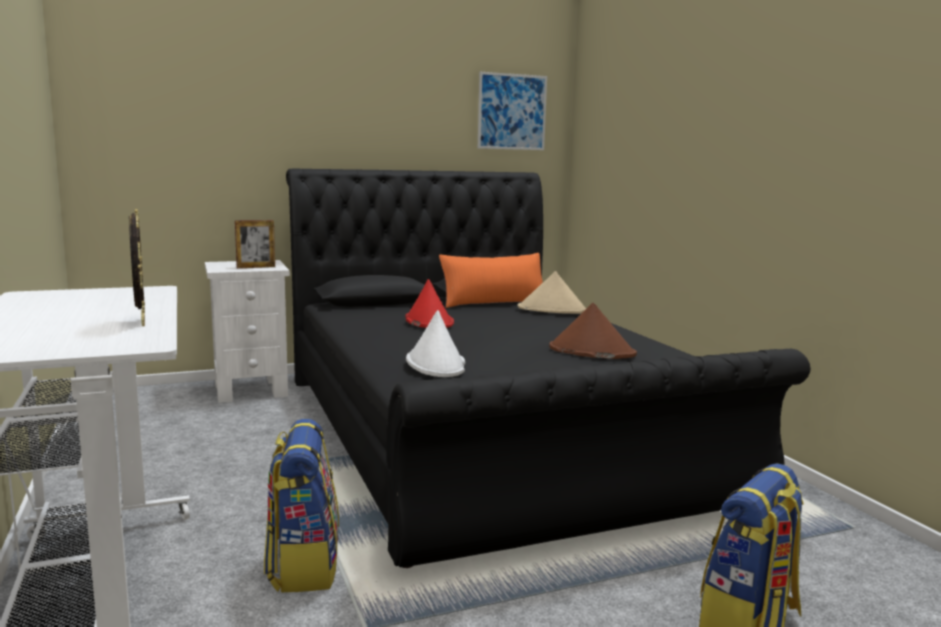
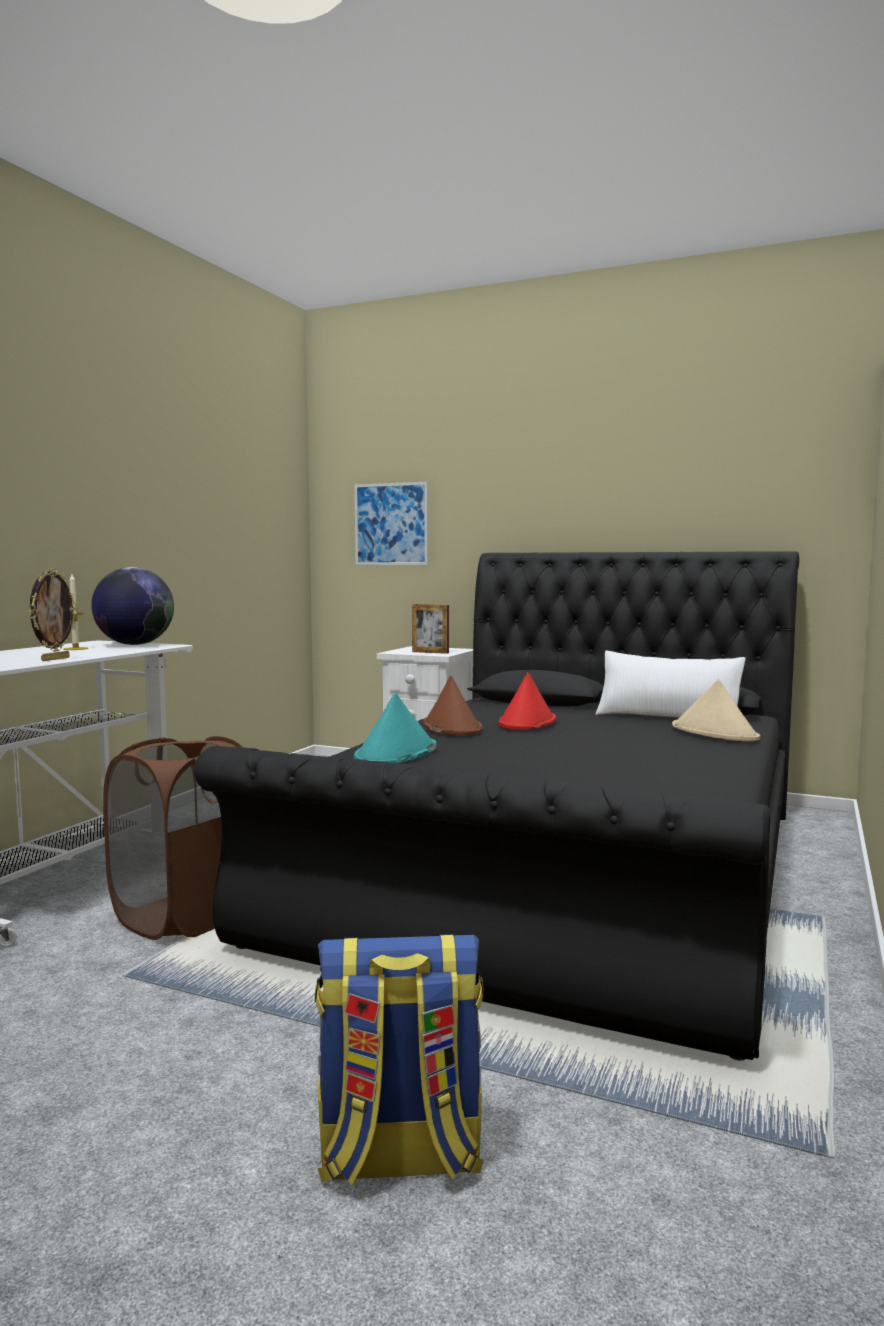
camera: 45 degrees right, 5 degrees down
backpack [264,419,339,592] -> brown laundry basket [103,736,242,940]
white hat [406,310,465,377] -> turquoise hat [354,693,436,764]
orange pillow [439,253,543,308] -> white pillow [595,651,746,718]
picture [478,72,547,150] -> picture moved to [355,482,428,565]
brown hat [549,303,637,359] -> brown hat moved to [423,675,483,735]
none -> candle [63,574,88,650]
none -> globe [91,567,174,645]

